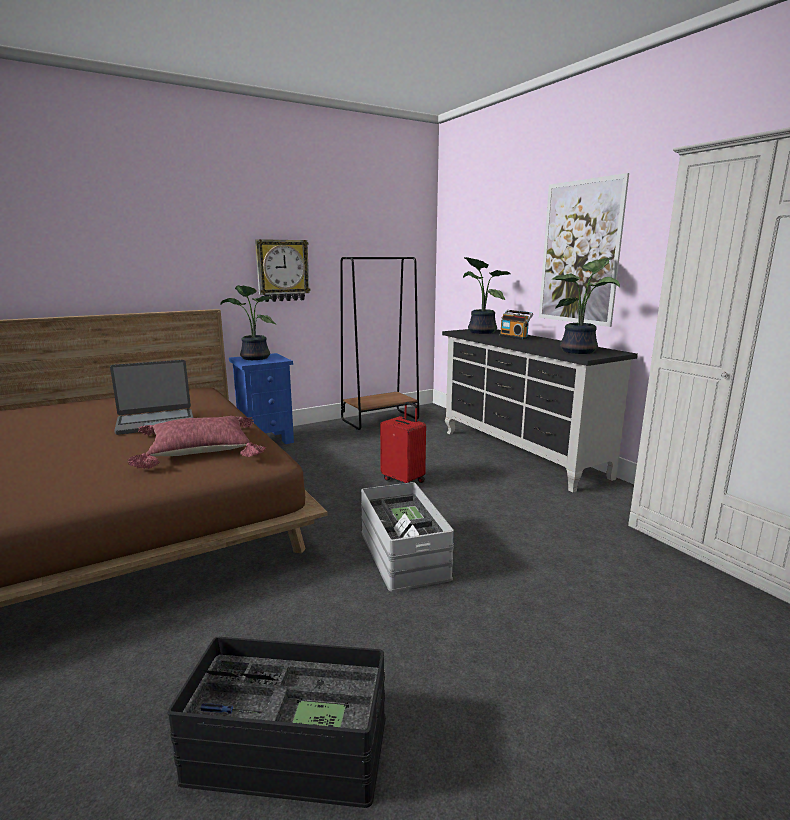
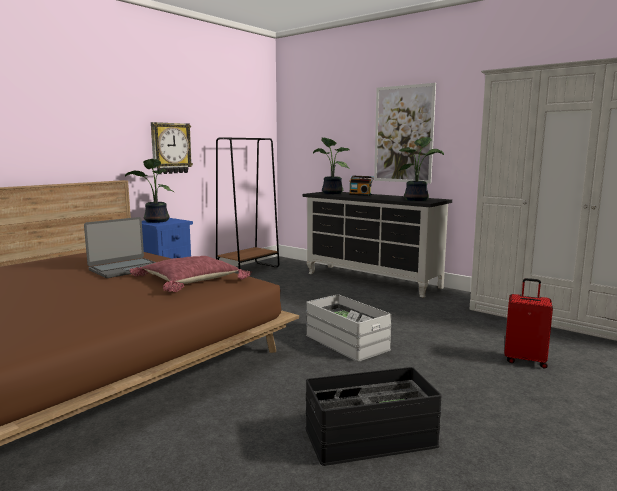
camera: 20 degrees left, 5 degrees down
red suitcase [380,402,426,483] -> red suitcase moved to [504,278,553,369]

